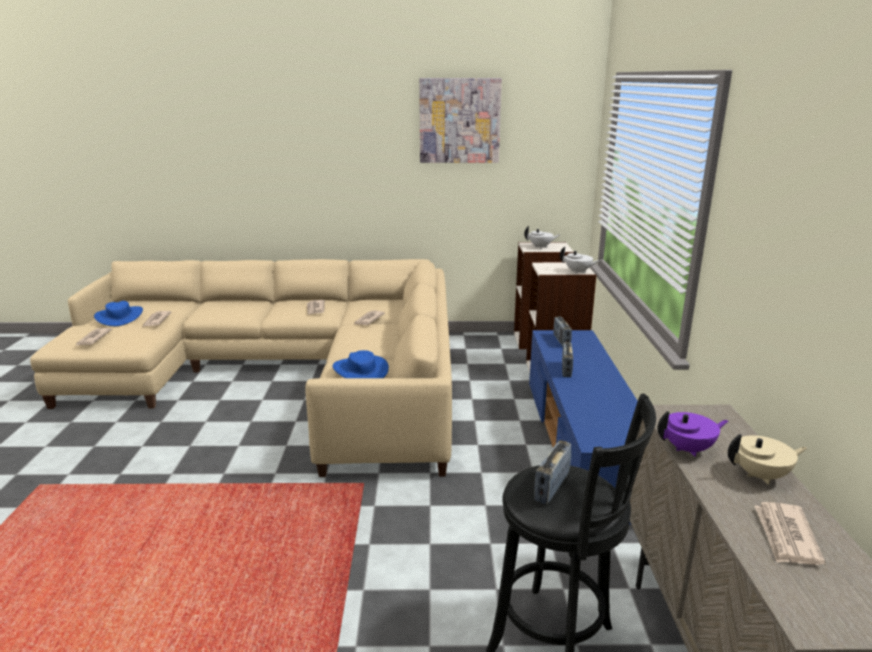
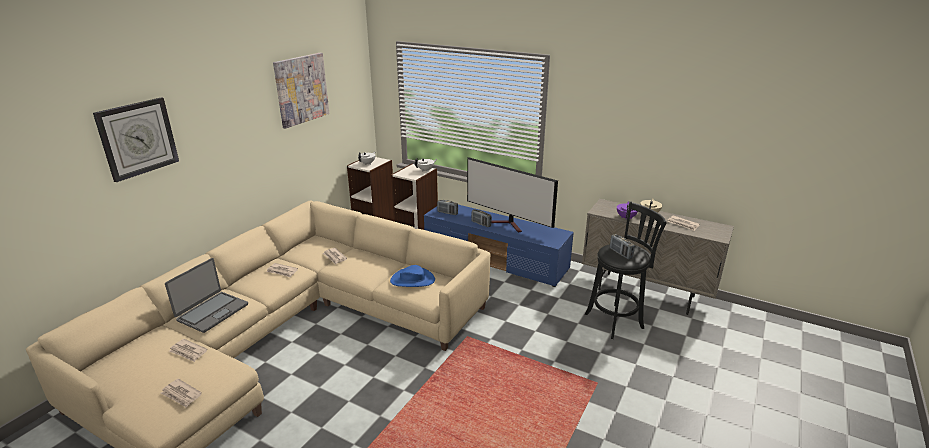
camera: 60 degrees left, 5 degrees up
blue hat [94,301,143,326] -> none
none -> wall clock [93,97,179,182]
none -> laptop [165,258,248,333]
none -> television [467,157,558,232]

